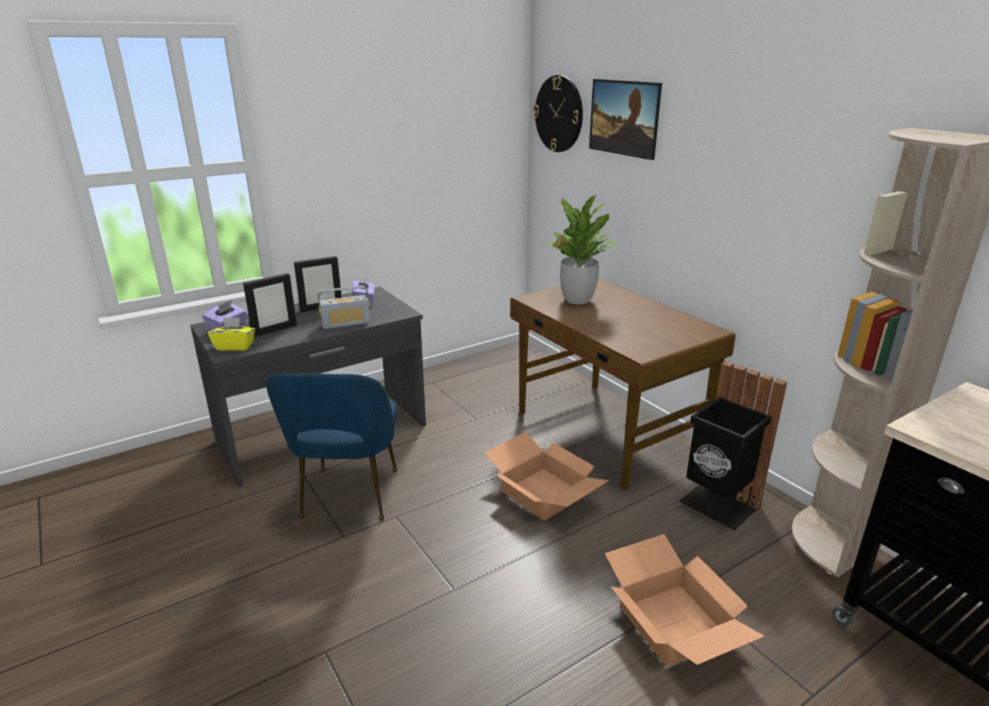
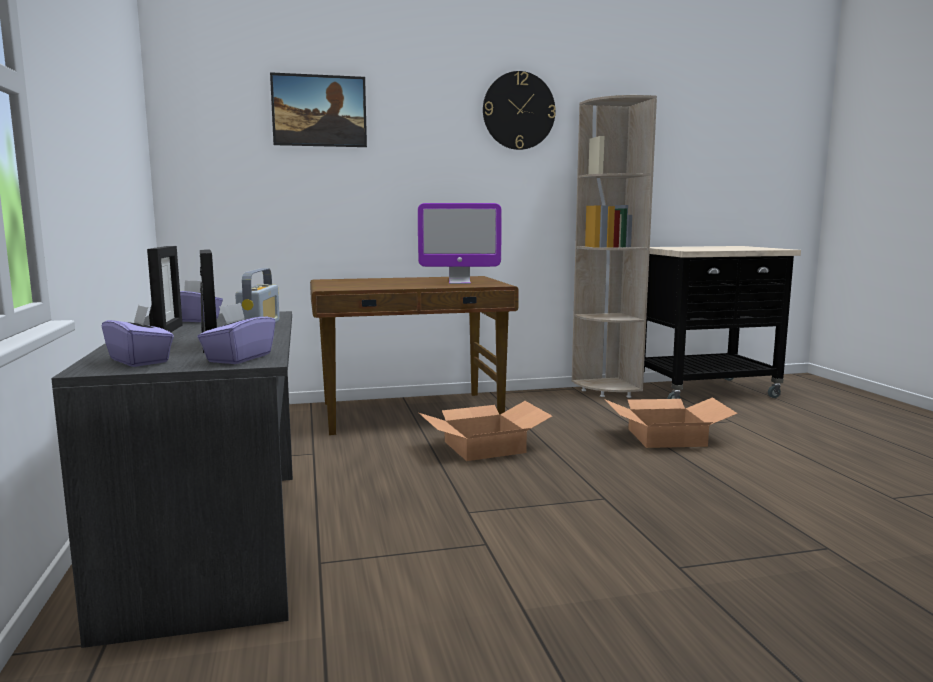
camera: 70 degrees left, 15 degrees down
yellow tissue box [208,317,255,351] -> purple tissue box [198,303,275,364]
blue chair [266,373,397,520] -> none
wall clock [533,75,583,152] -> wall clock moved to [483,71,556,150]
potted plant [546,195,617,305] -> none
black trash can [679,361,787,530] -> none
none -> monitor [418,203,502,284]

